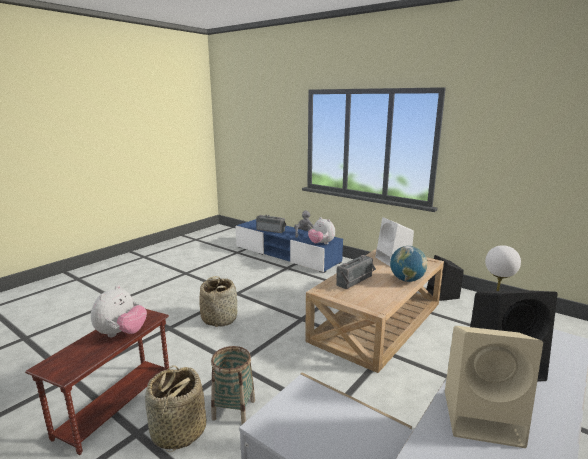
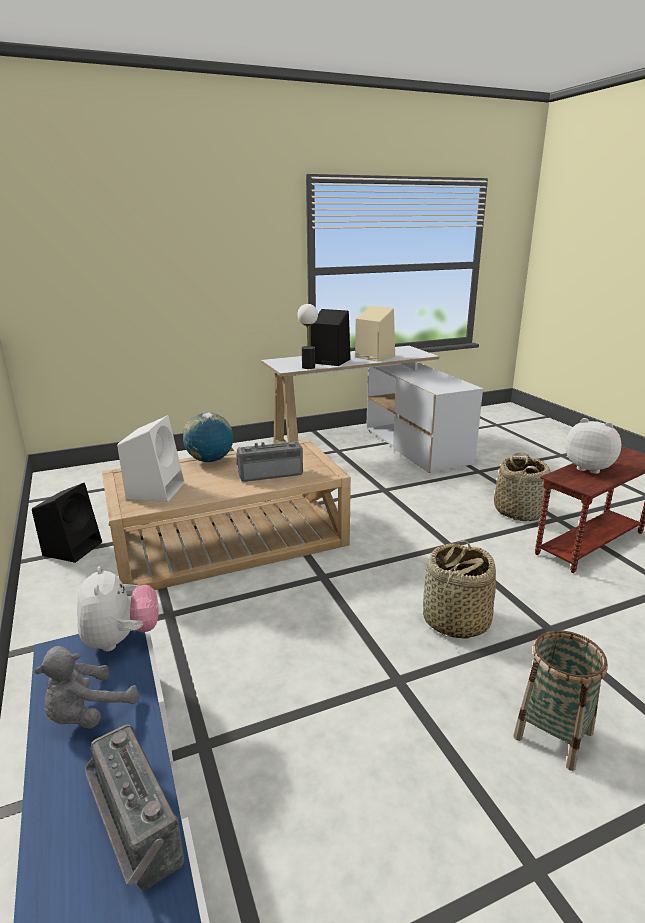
camera: 150 degrees left, 5 degrees up
plush toy [91,285,147,337] -> plush toy turned 75 degrees clockwise [565,418,621,474]
basket [211,346,255,424] -> basket moved to [514,630,608,771]

